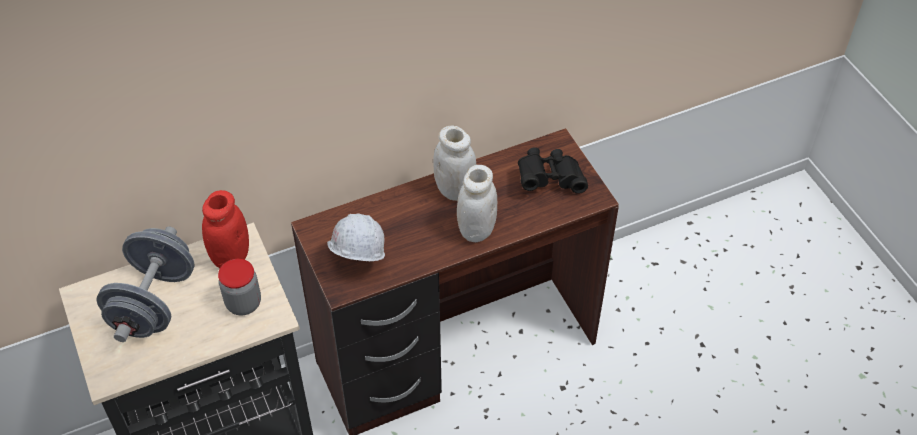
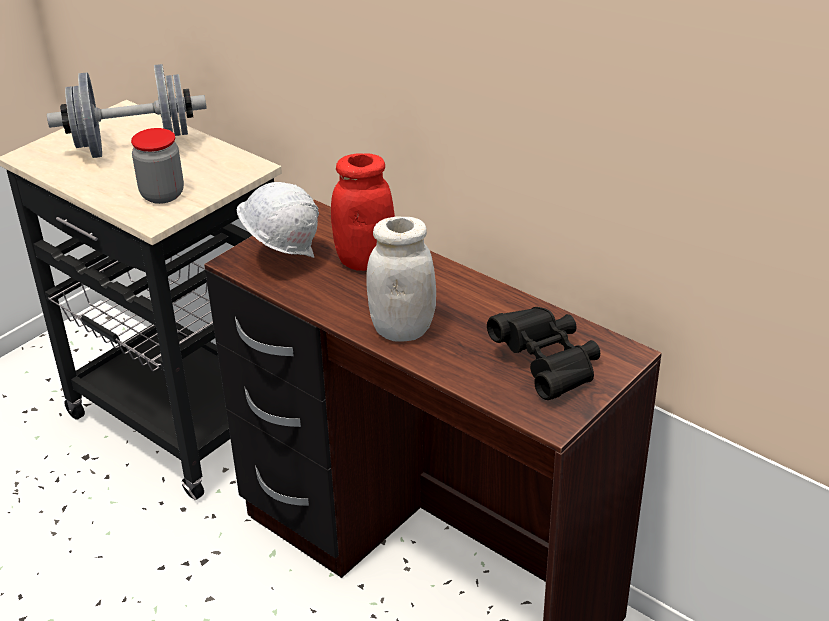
camera: 65 degrees right, 15 degrees down
red jar [202,190,249,268] -> red jar moved to [331,153,395,271]
white jar [433,126,476,201] -> none

